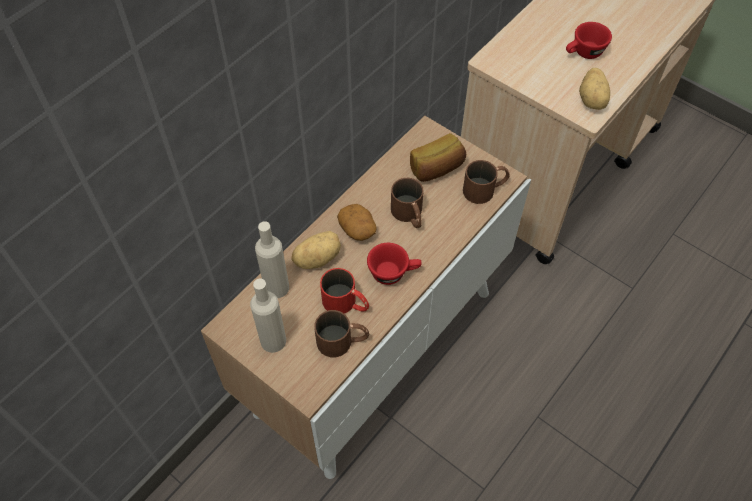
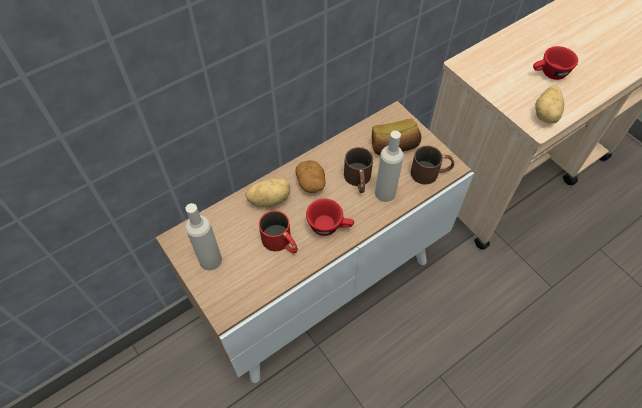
camera: 15 degrees right, 0 degrees up
beige bottle [255,221,289,298] -> beige bottle moved to [375,131,404,202]
brown mug [314,310,369,357] -> none

